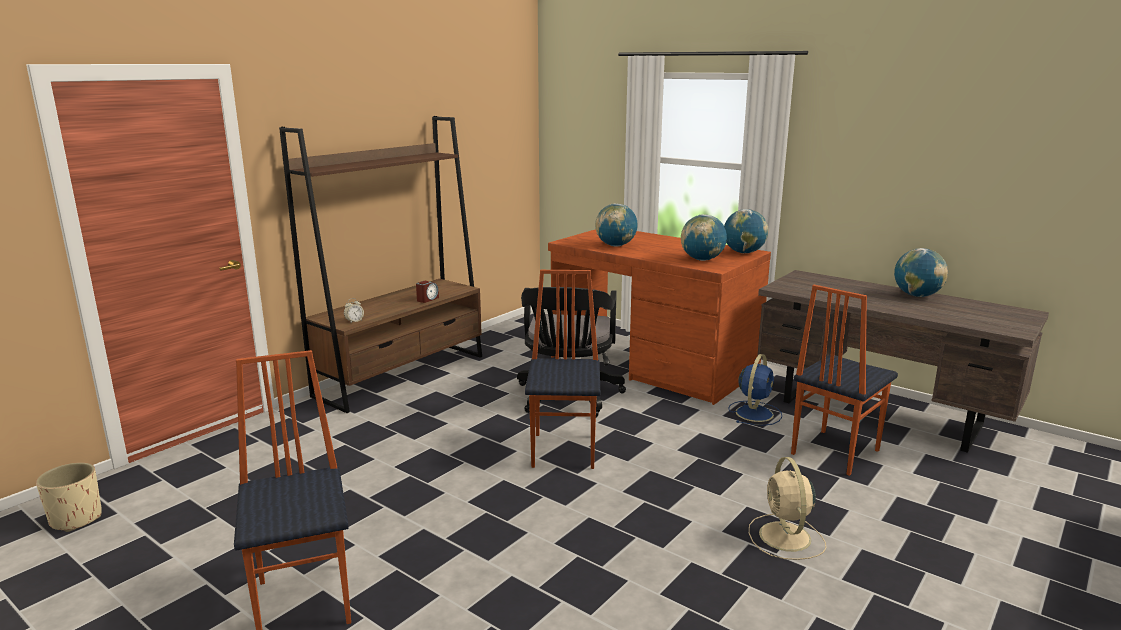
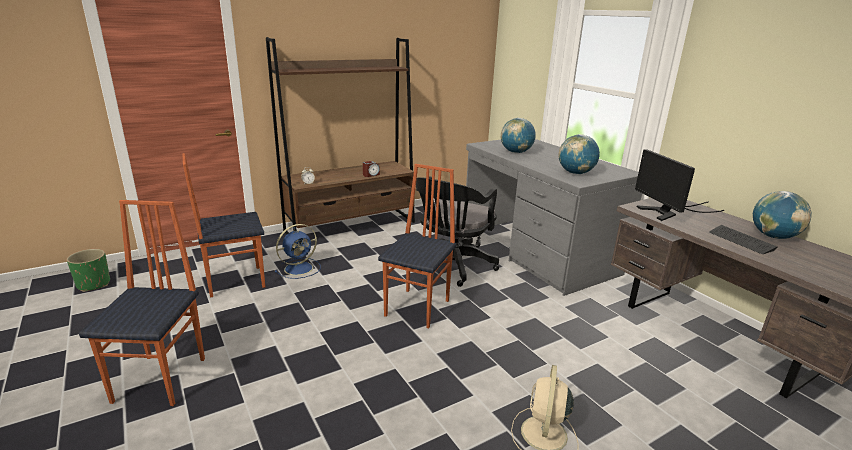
camera: 20 degrees right, 5 degrees up
beige planter [36,462,102,532] -> green planter [67,249,110,292]
brown desk [548,229,771,405] -> grey desk [466,139,642,296]
globe [724,209,768,253] -> none
blue fan [728,354,782,426] -> blue fan moved to [275,224,321,279]
chair [791,285,898,476] -> chair moved to [182,153,265,298]
none -> monitor [635,149,724,221]
none -> keyboard [709,225,777,254]

